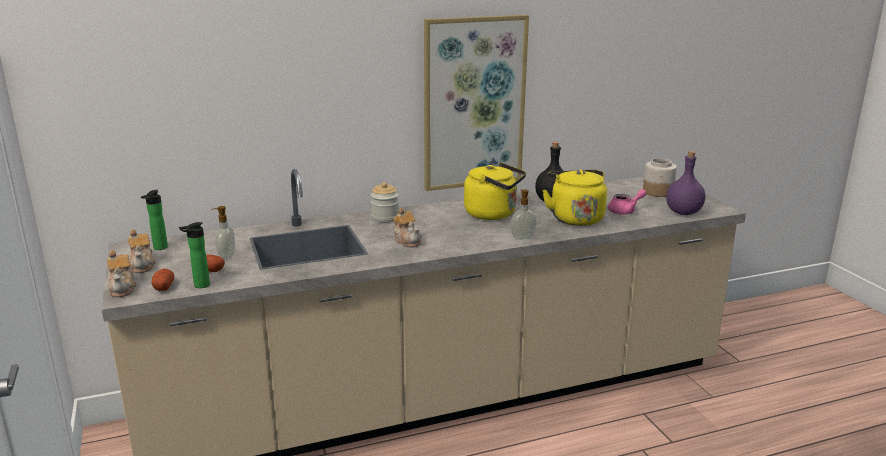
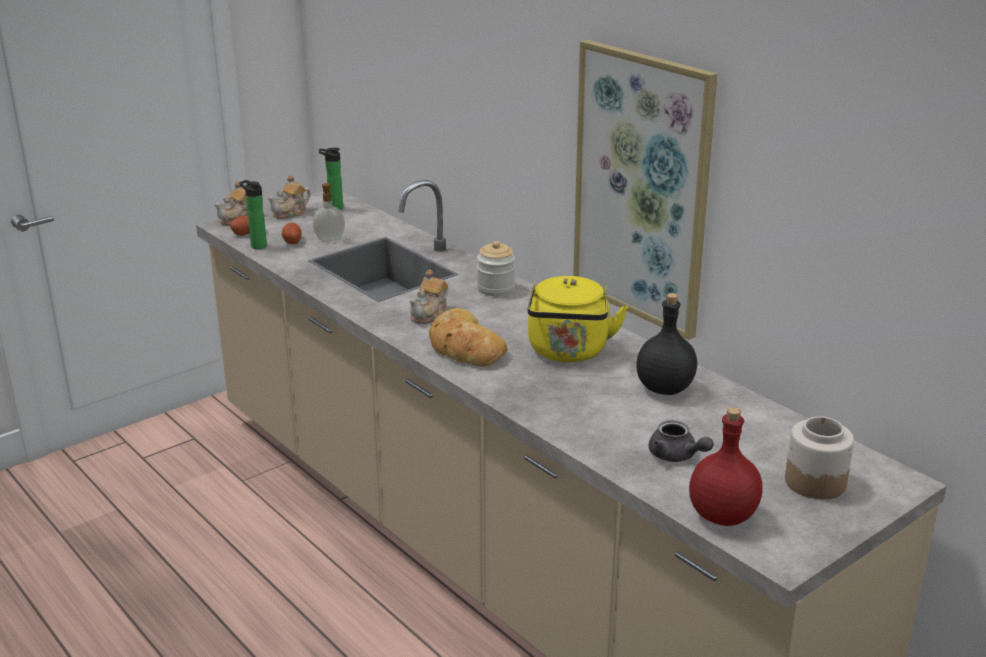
camera: 70 degrees right, 5 degrees up
soap dispenser [510,189,537,240] -> none
yellow kettle [542,170,607,226] -> none
pink teapot [608,189,647,215] -> grey teapot [649,420,714,462]
purple bottle [666,151,705,215] -> red bottle [689,407,763,526]
none -> bread [429,308,507,367]

